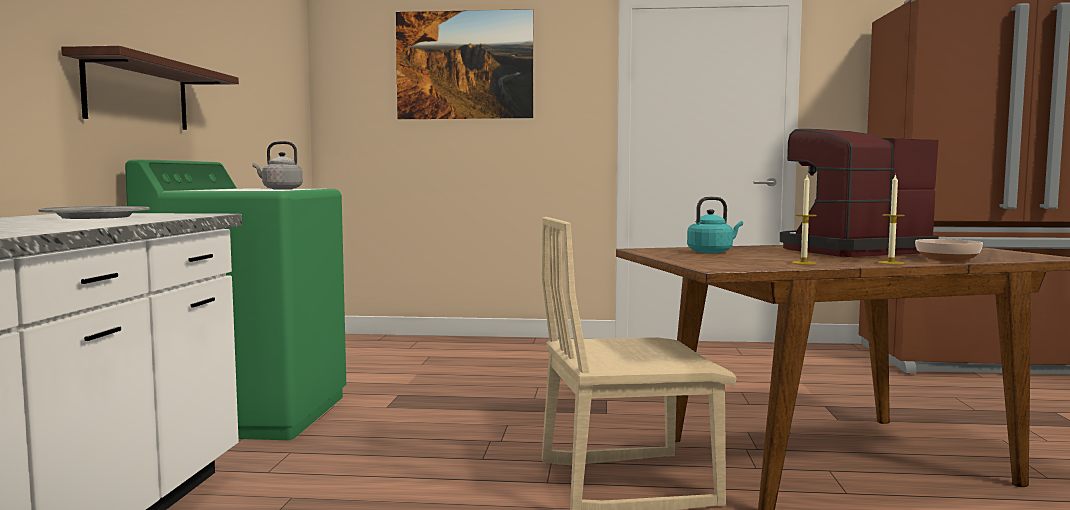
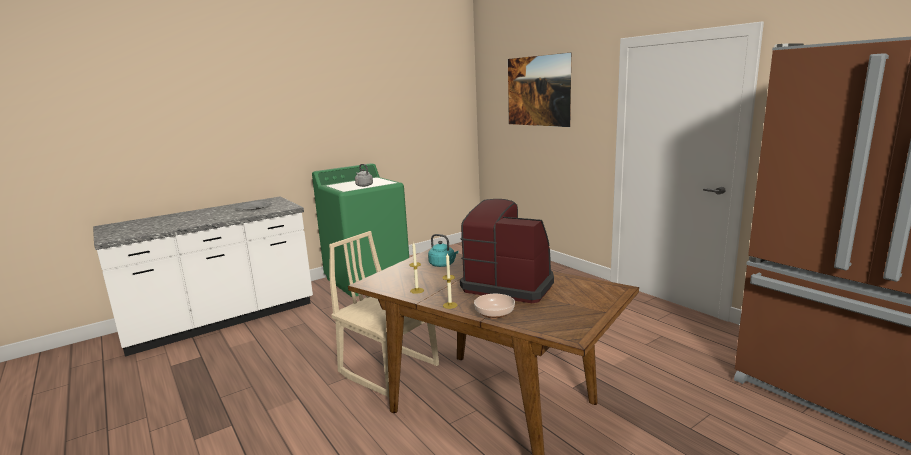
camera: 50 degrees right, 10 degrees up
shelf [61,46,239,130] -> none

